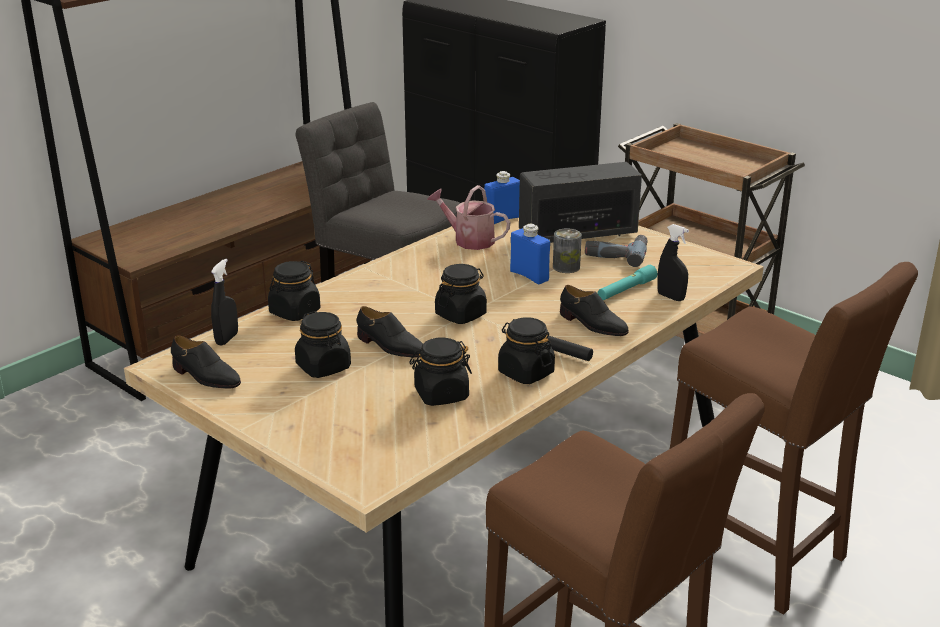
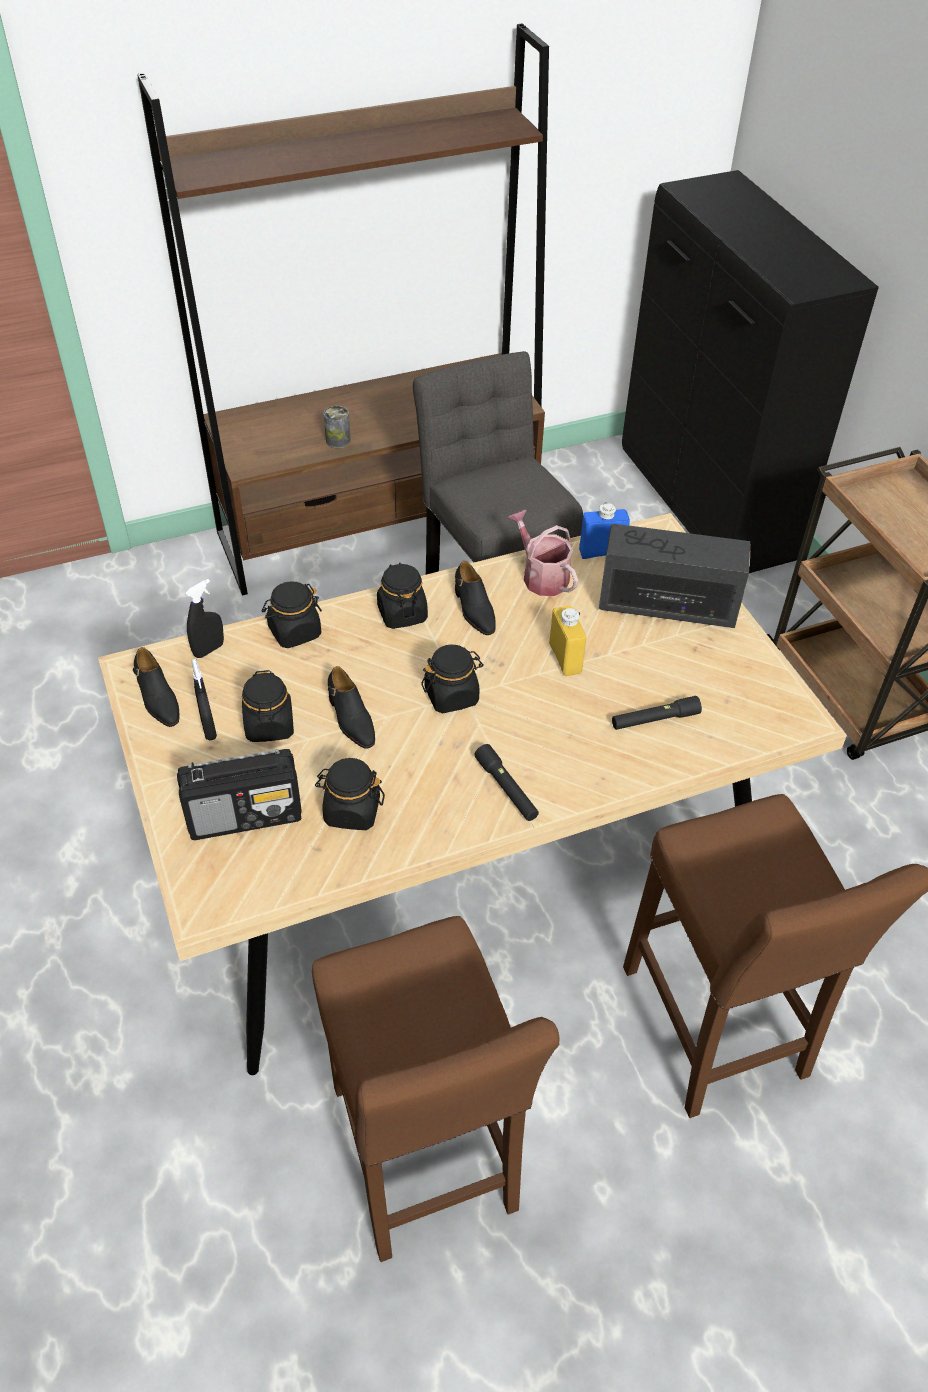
camera: 25 degrees right, 20 degrees up
black jar [498,317,555,384] -> black jar moved to [377,563,428,629]
blue bottle [510,224,550,284] -> yellow bottle [549,606,586,676]
can [553,228,582,273] -> can moved to [324,406,351,448]
black shoe [560,285,629,336] -> black shoe moved to [455,561,496,635]
power drill [585,235,648,267] -> none
turquoise flashlight [598,265,657,300] -> black flashlight [612,696,702,730]
black spray bottle [657,224,689,301] -> black spray bottle moved to [191,659,217,740]
none -> radio [177,749,302,840]

